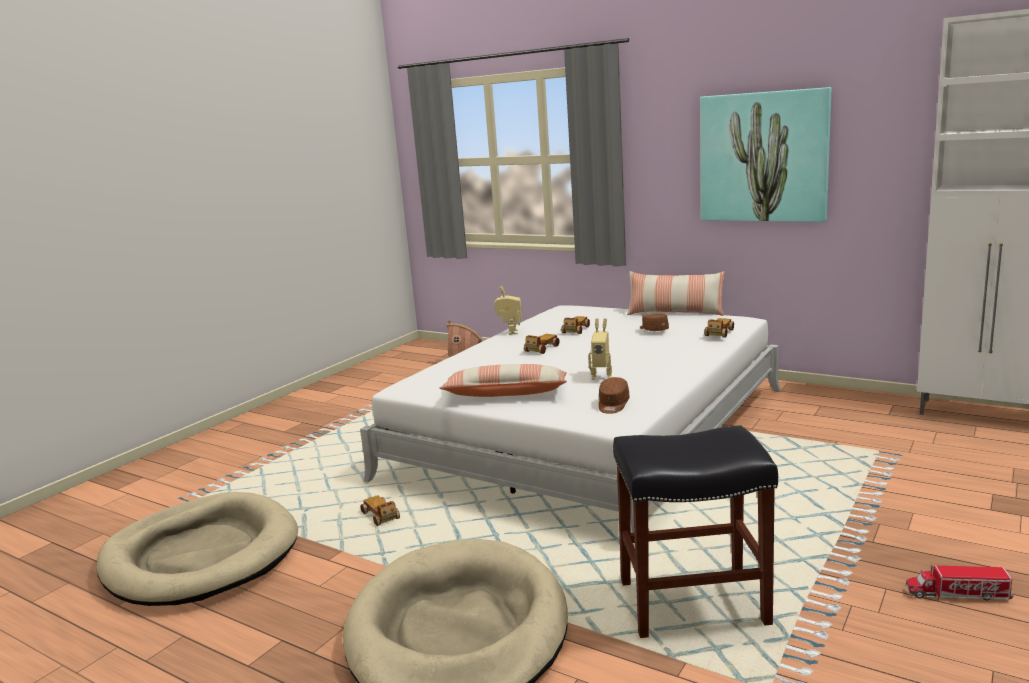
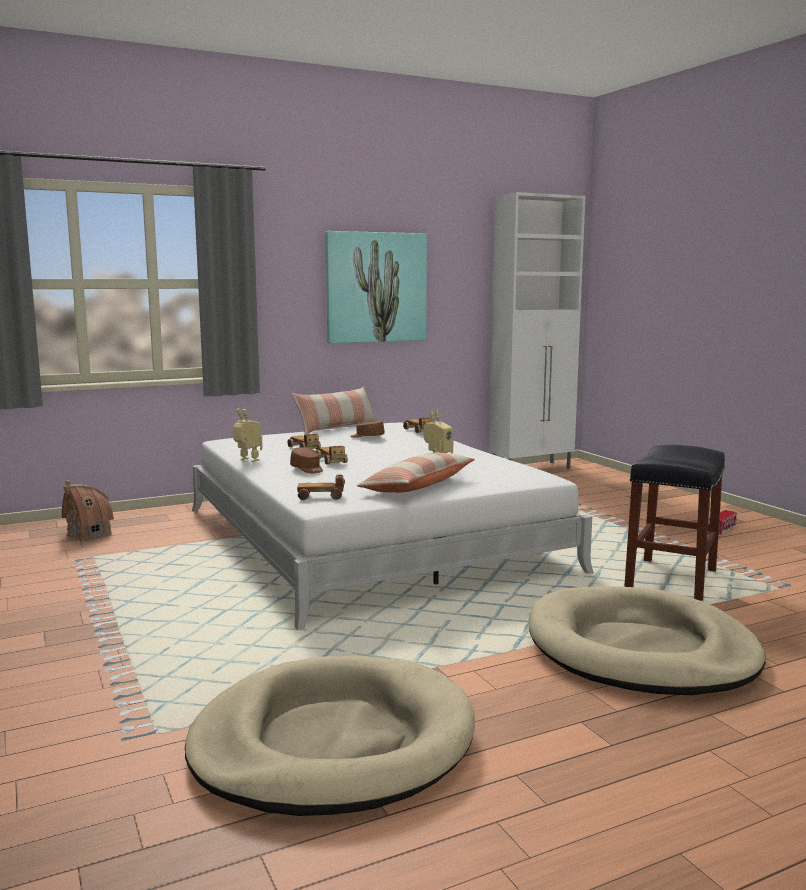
camera: 60 degrees left, 5 degrees down
toy car [360,495,400,526] -> toy car moved to [297,475,345,500]
brown cap [599,377,629,414] -> brown cap moved to [290,447,323,473]

